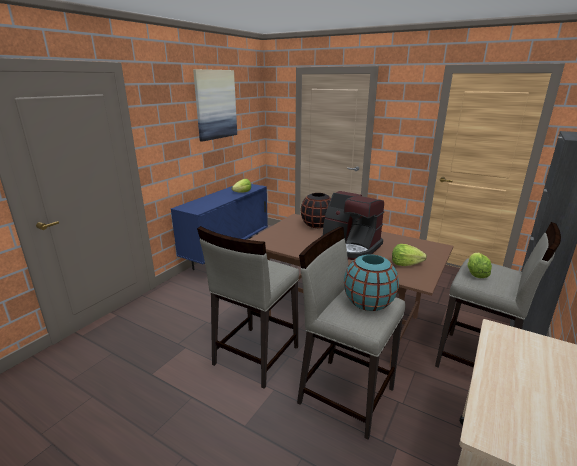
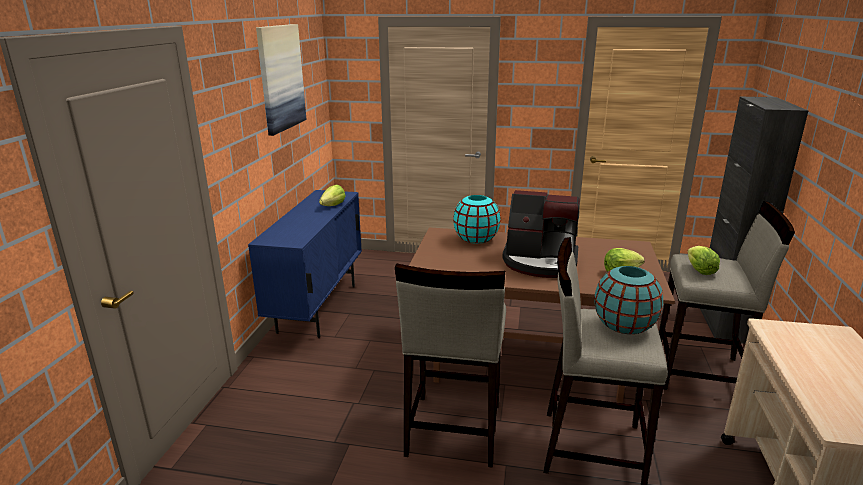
camera: 20 degrees left, 0 degrees up
black vase [301,193,331,228] -> turquoise vase [453,195,501,244]

